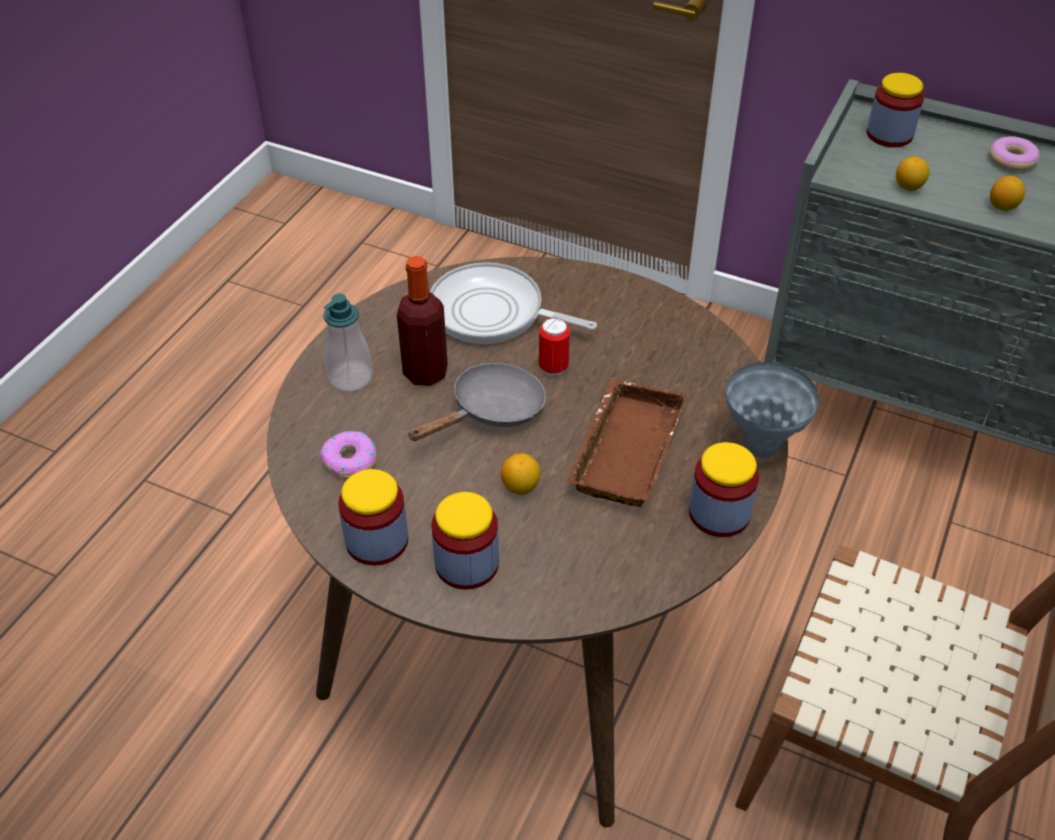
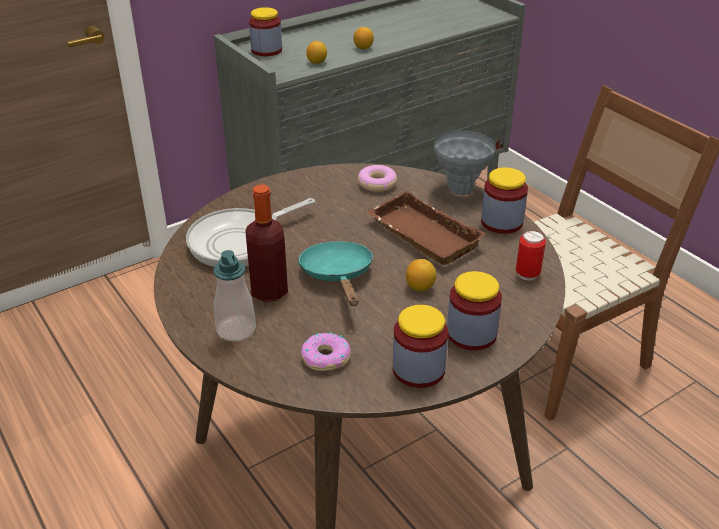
camera: 60 degrees left, 10 degrees down
grey frying pan [407,363,546,441] -> turquoise frying pan [298,241,373,306]
can [539,318,570,376] -> can moved to [516,230,546,281]
donut [989,136,1040,171] -> donut moved to [358,165,397,192]

